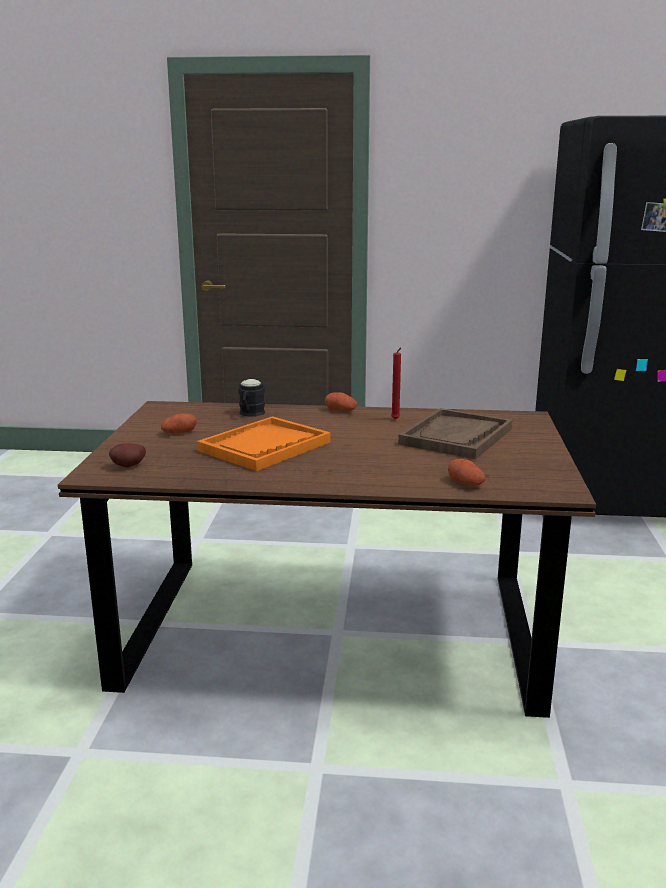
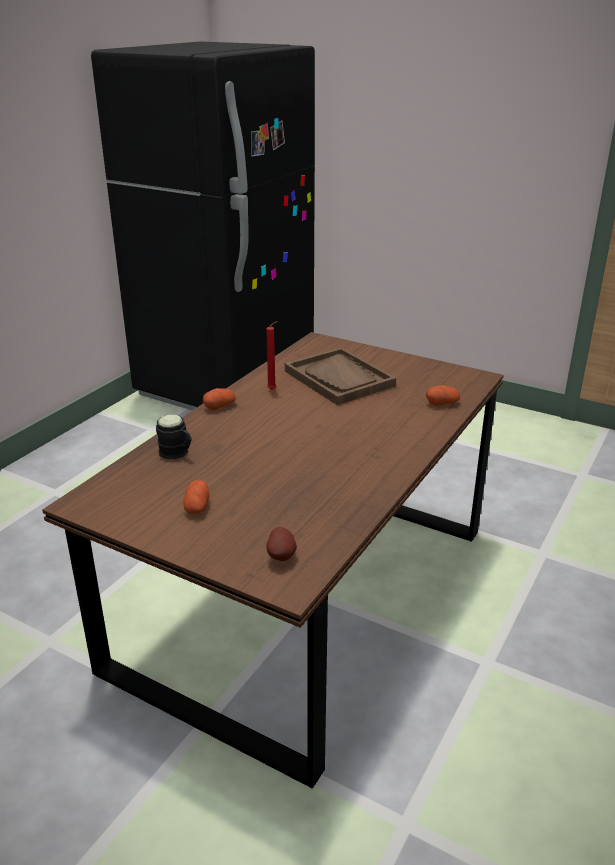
camera: 65 degrees left, 10 degrees up
orange tray [197,416,331,471] -> none

